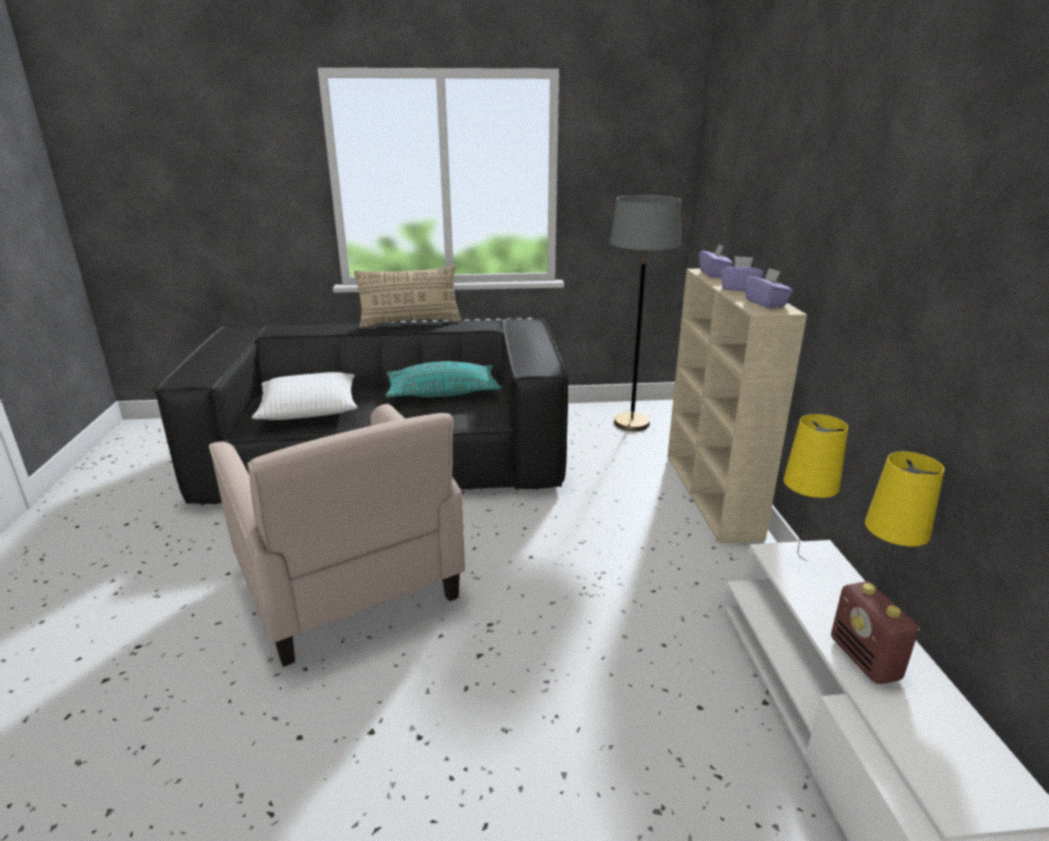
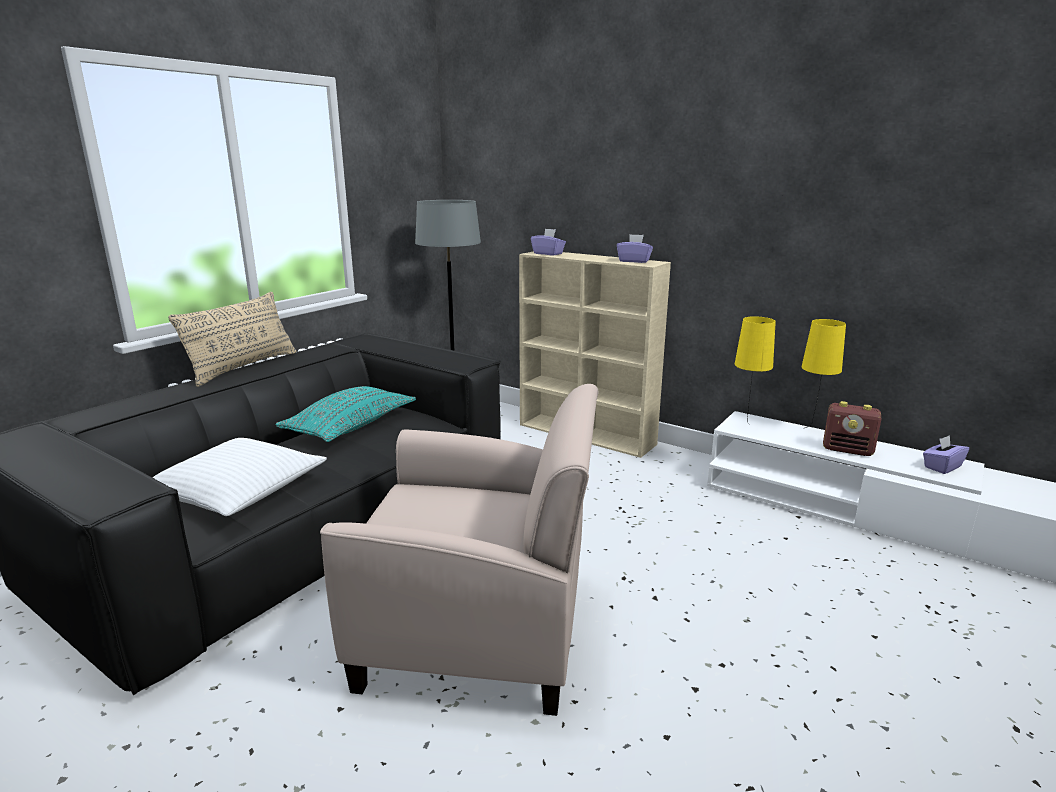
camera: 50 degrees left, 5 degrees down
purple tissue box [721,256,764,291] -> purple tissue box moved to [923,435,969,474]

